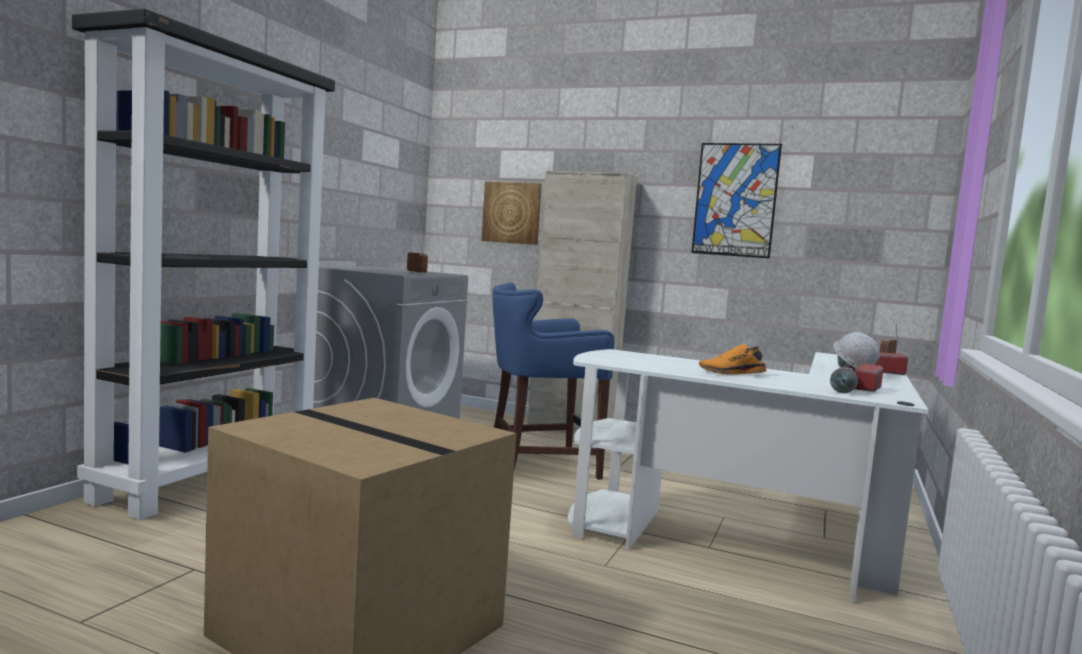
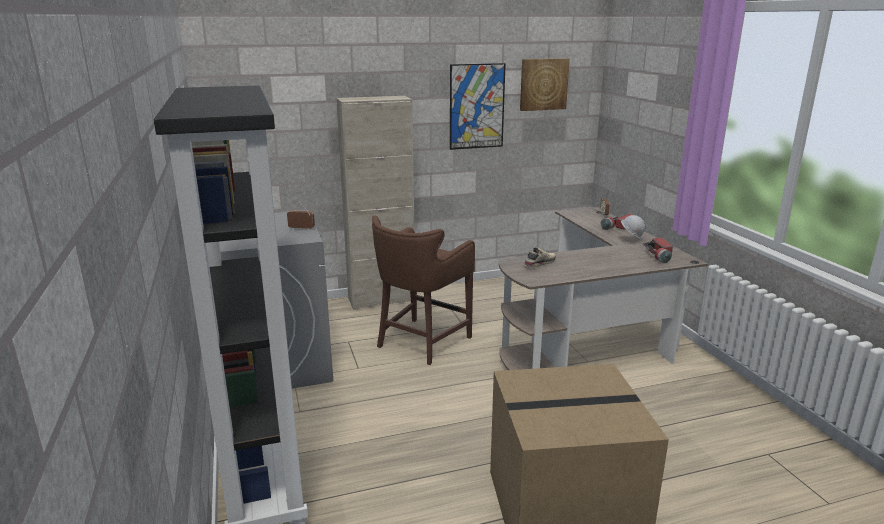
camera: 40 degrees left, 15 degrees up
picture [481,181,542,245] -> picture moved to [520,58,570,111]
blue stool [492,282,614,480] -> brown stool [372,216,475,365]
white desk [568,349,928,603] -> brown desk [498,207,708,370]
orange shoe [699,344,767,375] -> none
none -> beige shoe [524,247,556,268]

